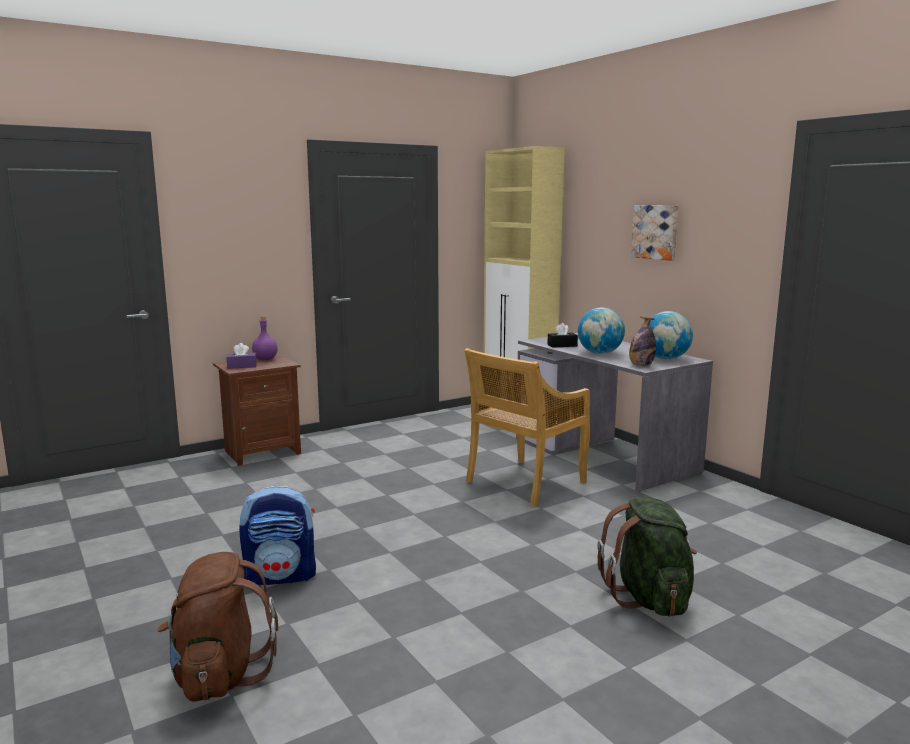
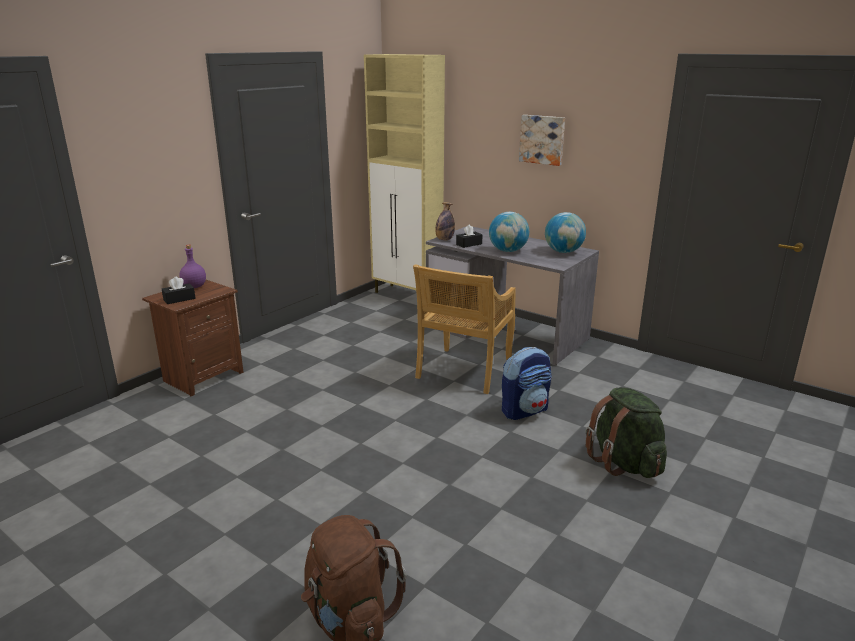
camera: 20 degrees left, 10 degrees up
purple tissue box [227,343,257,369] -> black tissue box [162,276,196,304]
backpack [239,485,316,585] -> backpack moved to [502,347,552,420]
bottle [629,316,656,366] -> bottle moved to [435,202,455,240]

